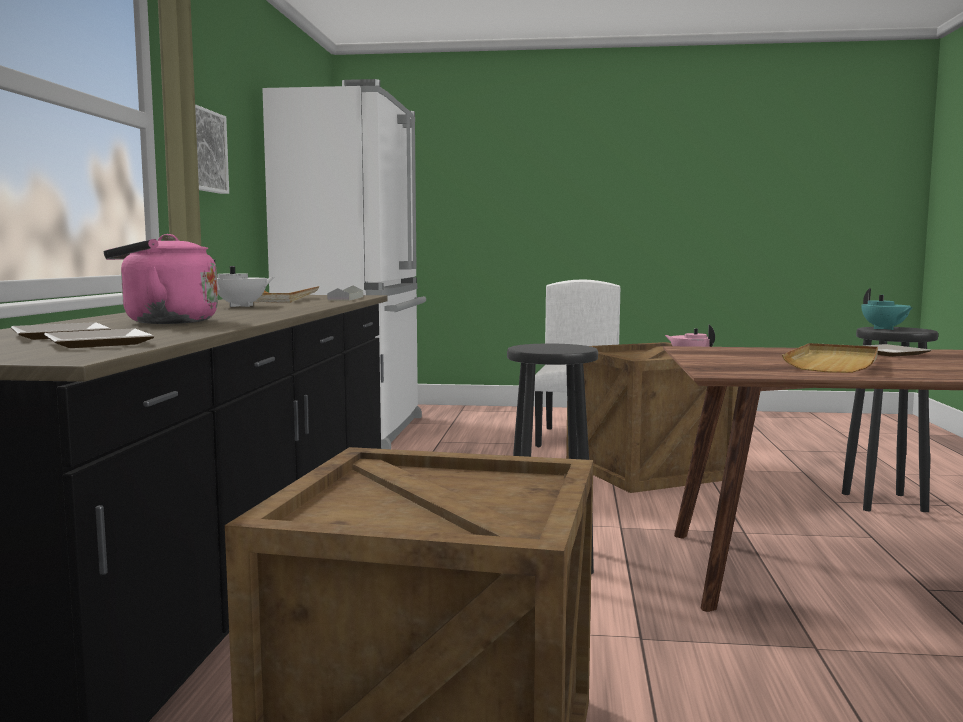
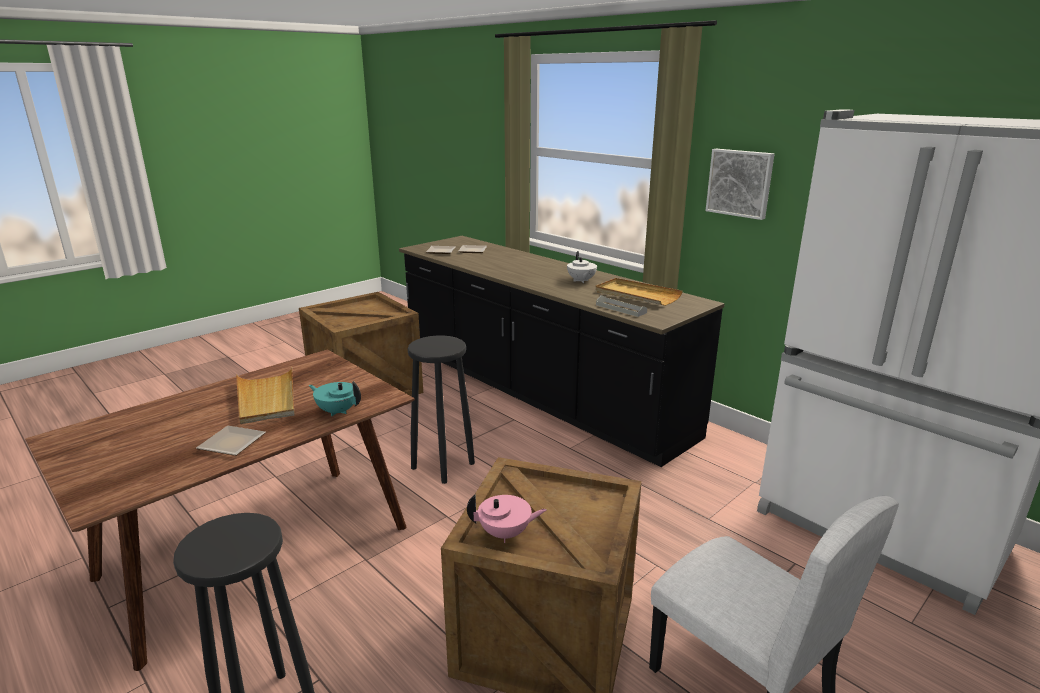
camera: 130 degrees right, 15 degrees up
pink kettle [104,234,218,324] -> none
turquoise teapot [861,288,912,330] -> turquoise teapot moved to [309,381,361,416]

